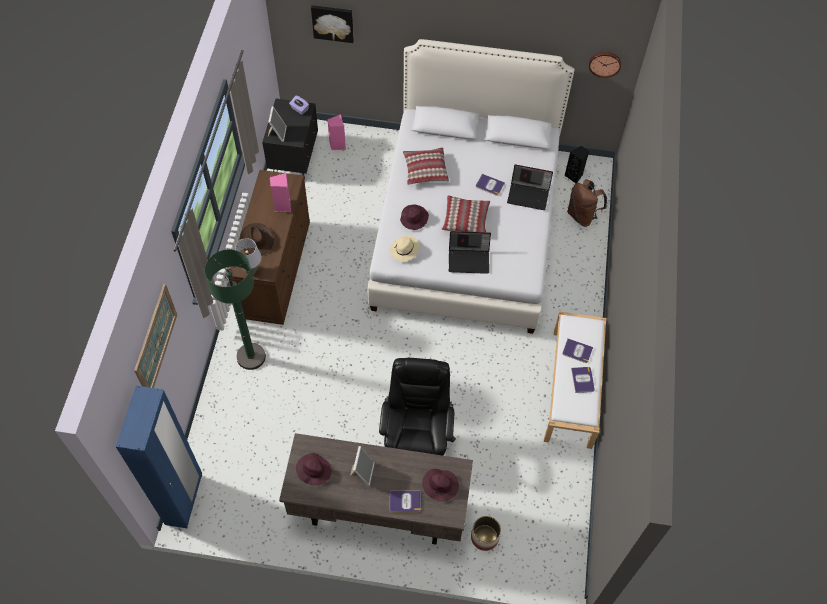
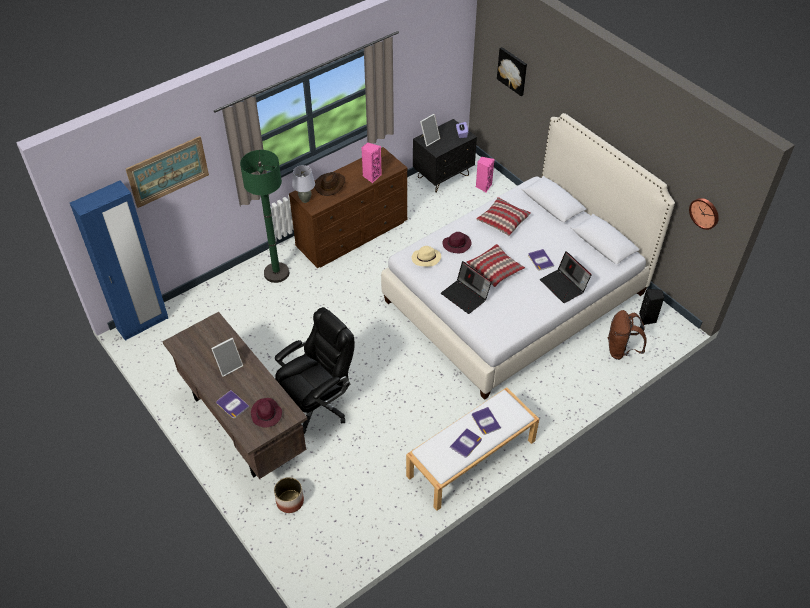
camera: 45 degrees right, 10 degrees down
purple hat [296,453,332,485] -> none

